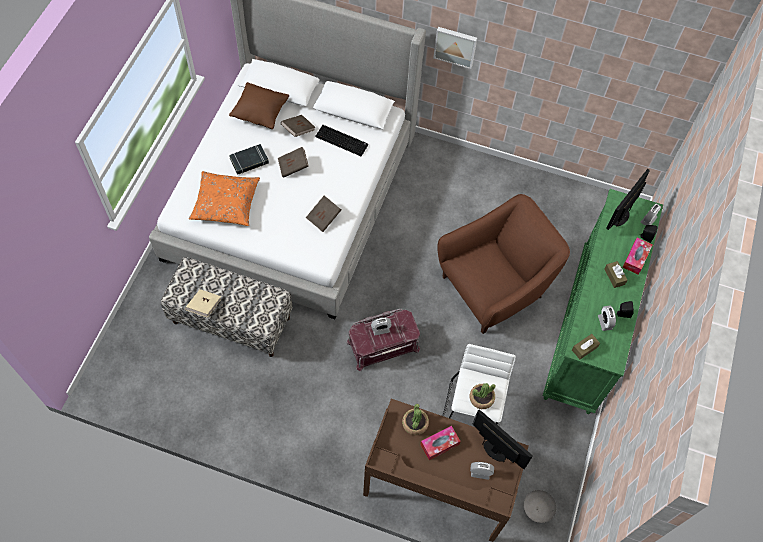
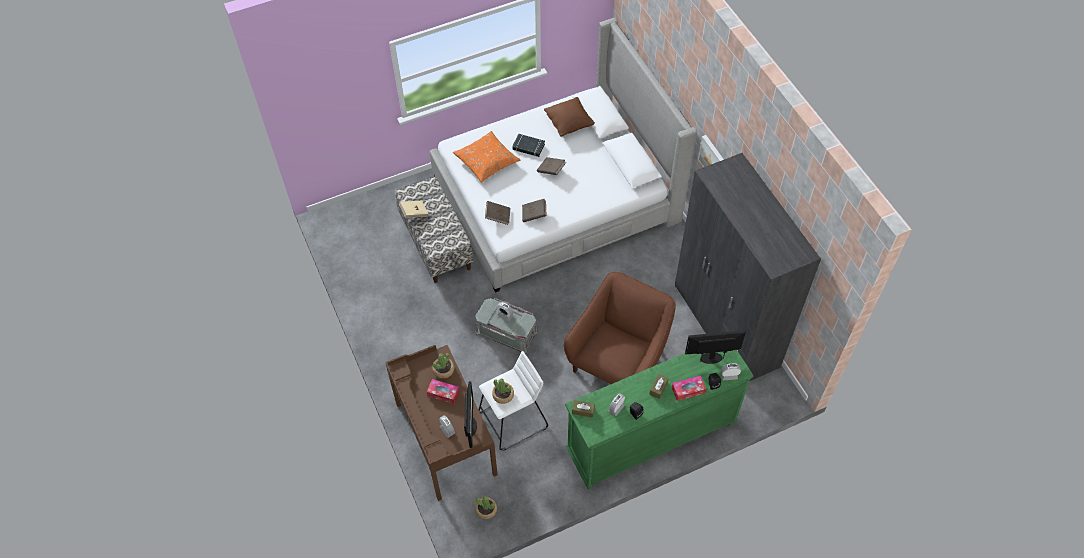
camera: 50 degrees right, 5 degrees down
brown book [281,115,315,137] -> brown book moved to [485,201,510,225]
keyboard [316,125,368,156] -> none
red storage box [346,309,420,371] -> grey storage box [475,298,539,355]
brown armchair [437,194,570,334] -> brown armchair turned 75 degrees counterclockwise [564,272,676,384]
grey bowl [524,490,556,523] -> potted plant [475,496,497,519]
none -> grey wardrobe [675,153,821,381]

